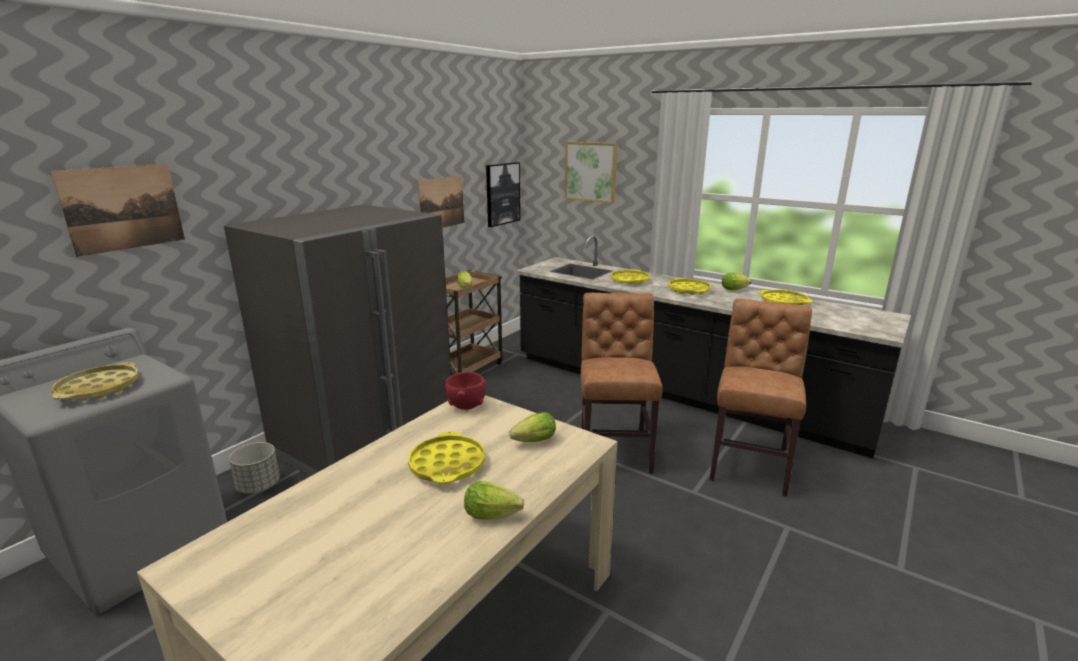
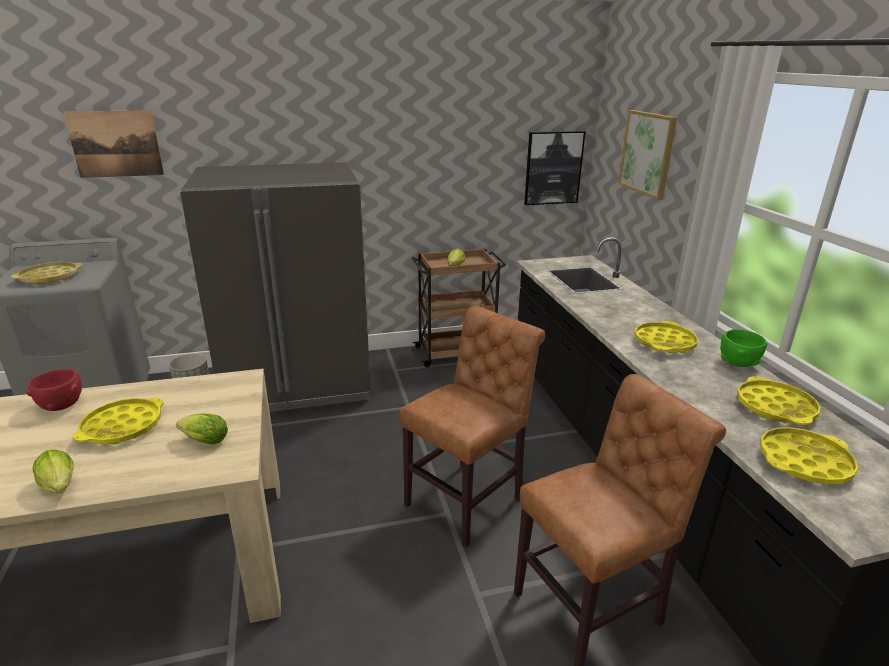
camera: 40 degrees right, 5 degrees up
picture [418,175,464,228] -> none
red bowl [445,372,486,410] -> red bowl moved to [26,369,82,411]
yellow tray [611,269,650,285] -> yellow tray moved to [760,427,858,485]
lettuce [722,273,751,290] -> green bowl [720,329,767,367]

